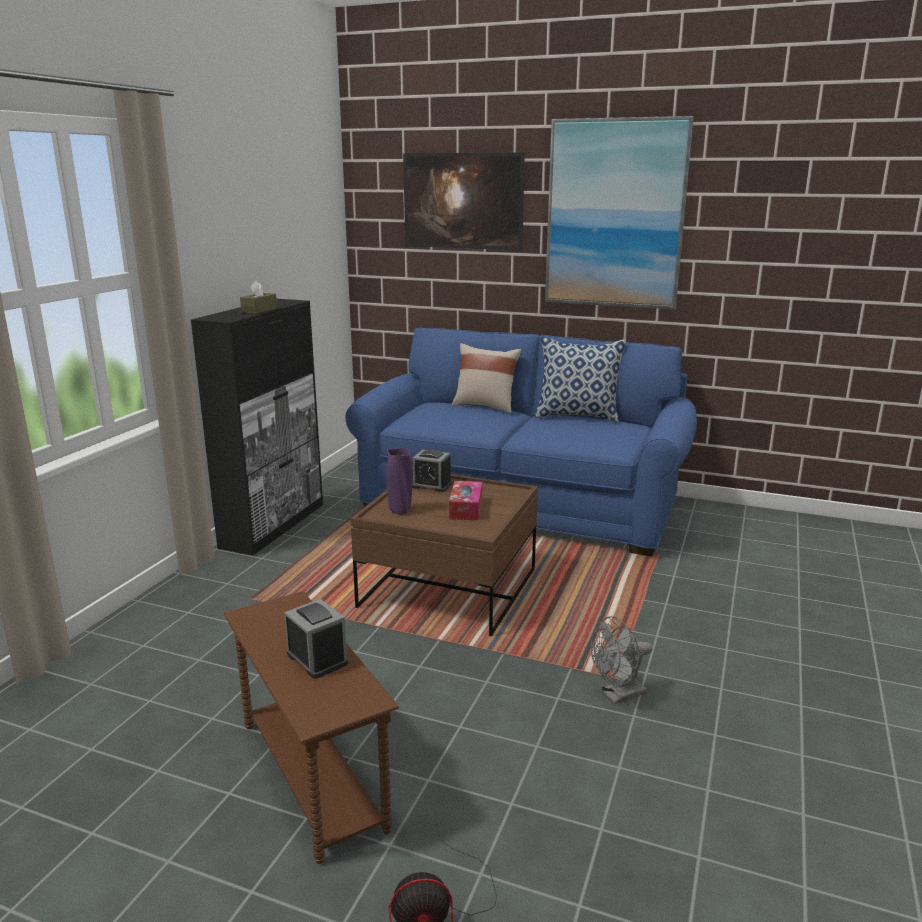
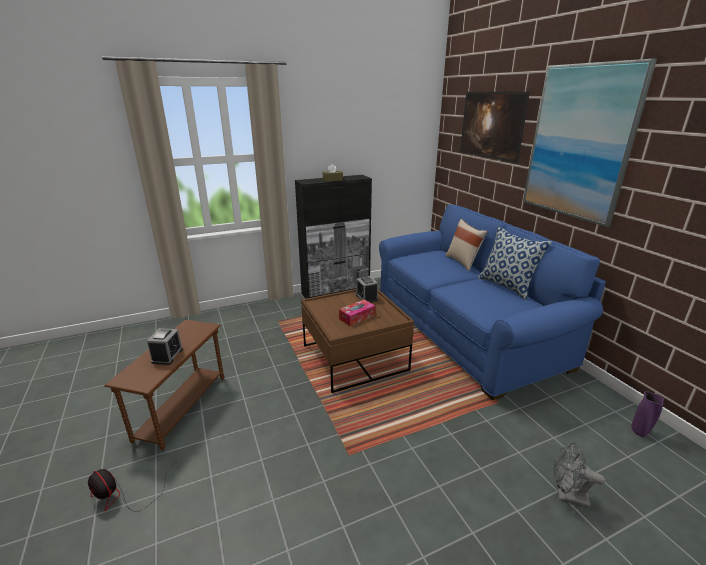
camera: 45 degrees right, 5 degrees up
purple vase [386,448,413,515] -> purple vase moved to [631,391,664,437]
grey fan [591,616,653,704] -> grey fan moved to [554,443,605,508]

